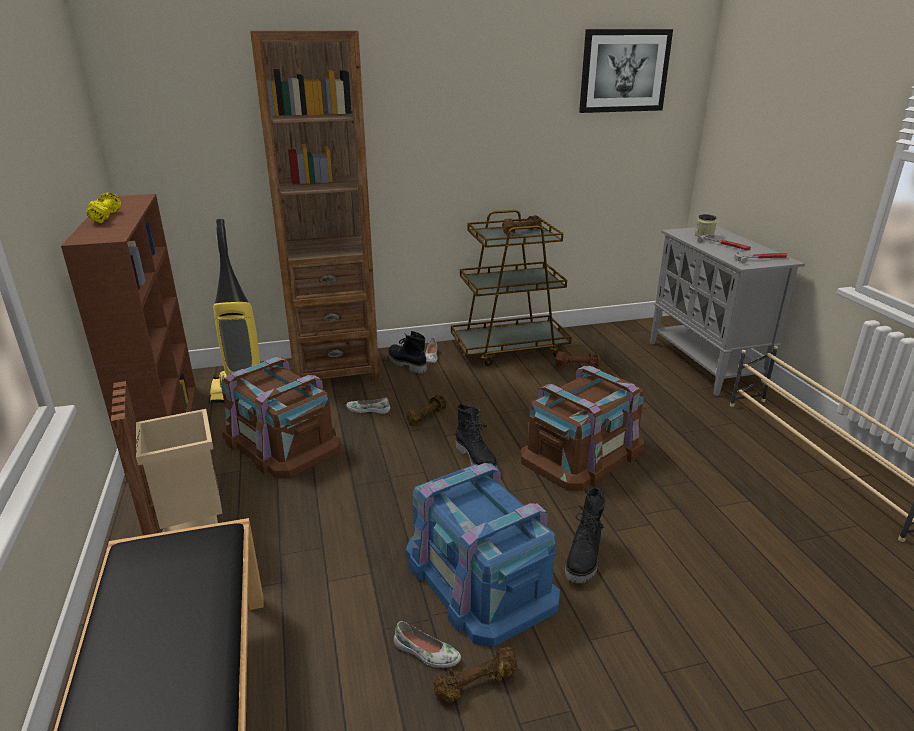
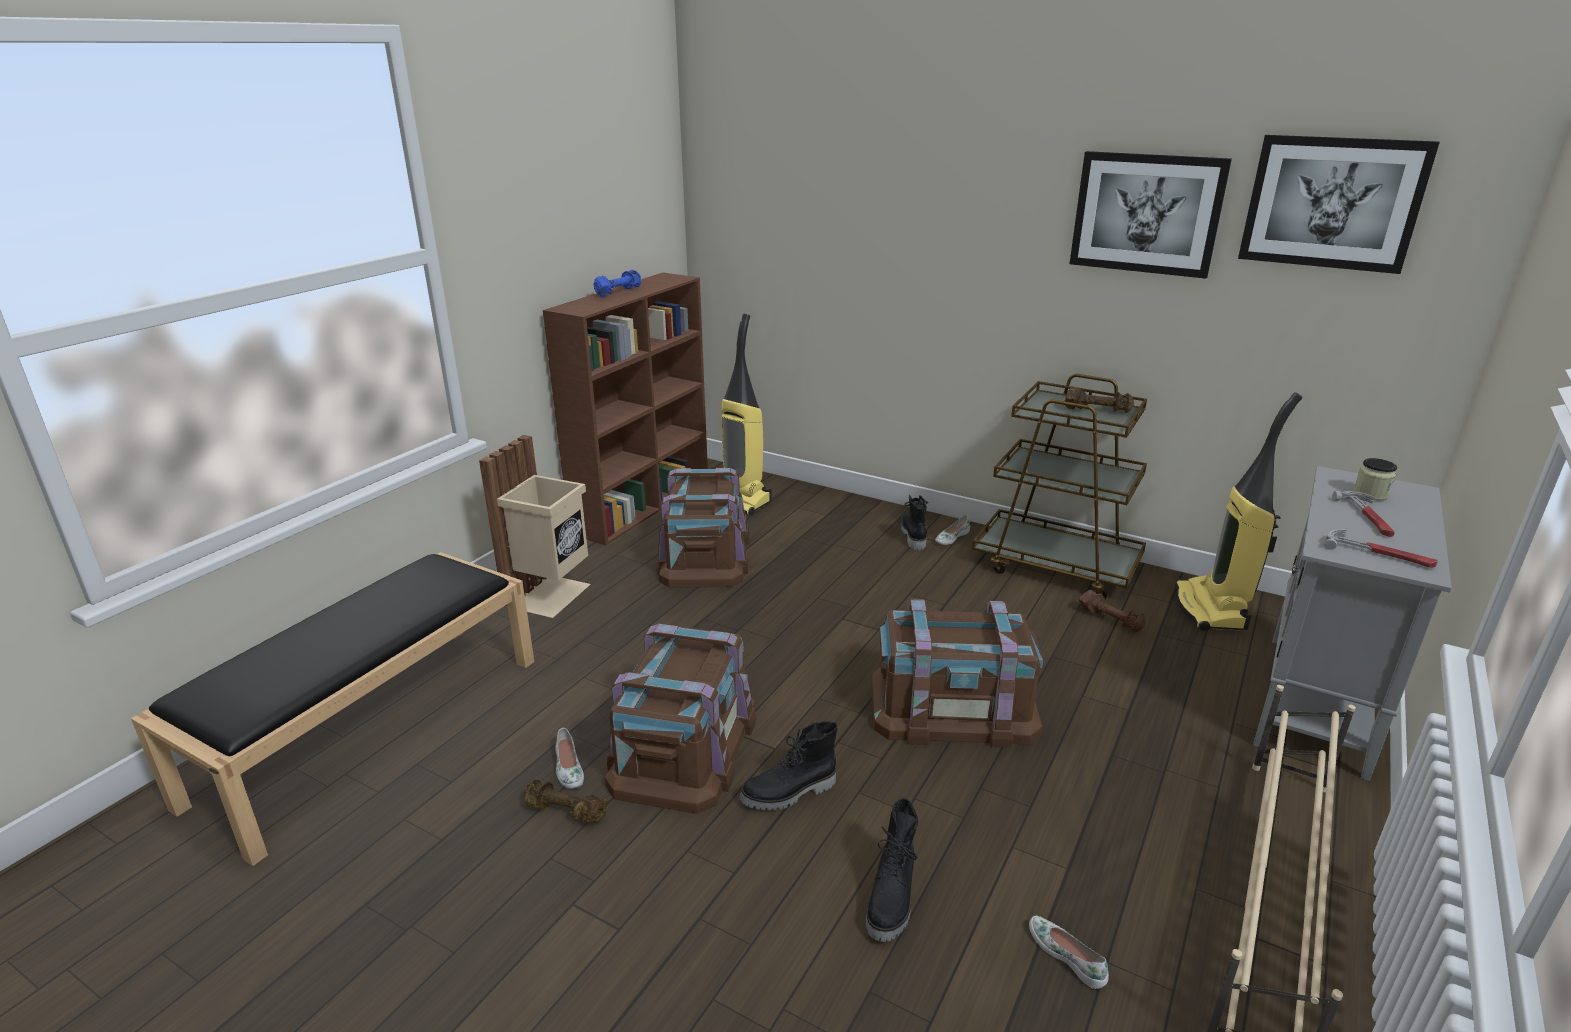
camera: 45 degrees right, 0 degrees up
yellow dumbbell [86,193,121,223] -> blue dumbbell [593,270,641,297]
brown bookcase [250,31,380,381] -> none
white shoe [347,397,390,414] -> white shoe moved to [1029,916,1109,989]
brown dumbbell [406,395,447,426] -> none
blue storage box [406,463,560,647] -> brown storage box [605,624,756,814]
black boot [456,404,498,469] -> black boot moved to [866,798,919,942]
none -> picture [1070,151,1232,279]
none -> vacuum cleaner [1175,392,1303,631]

